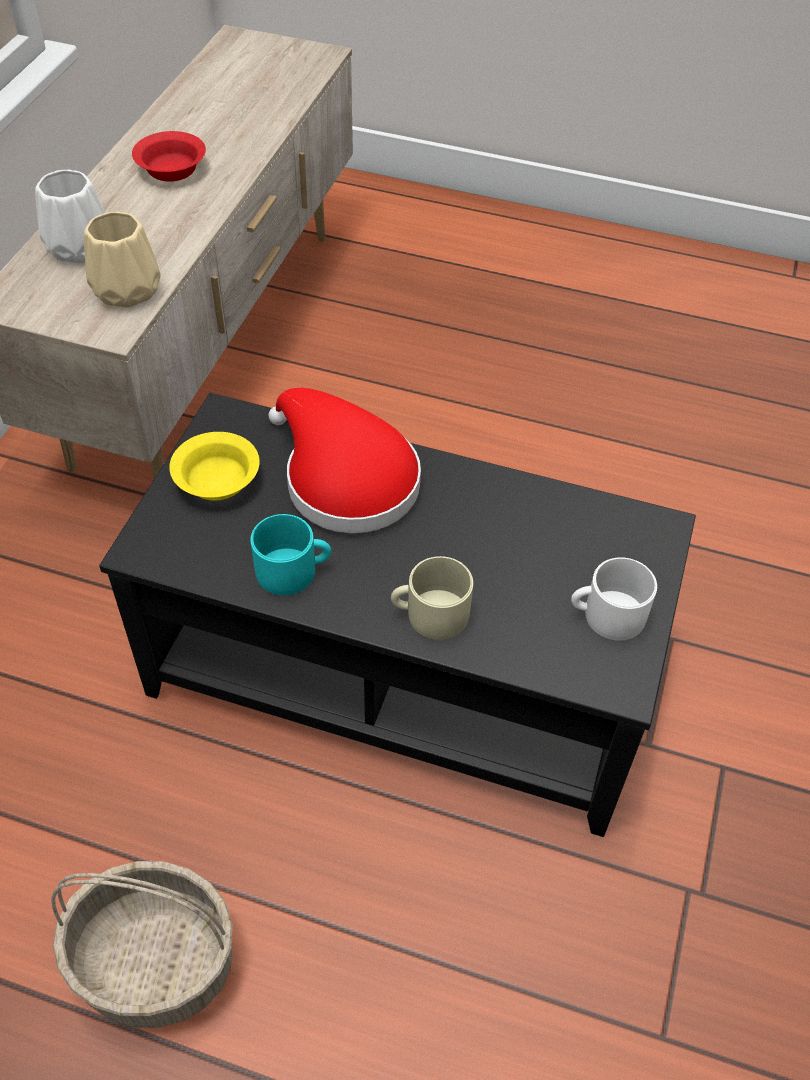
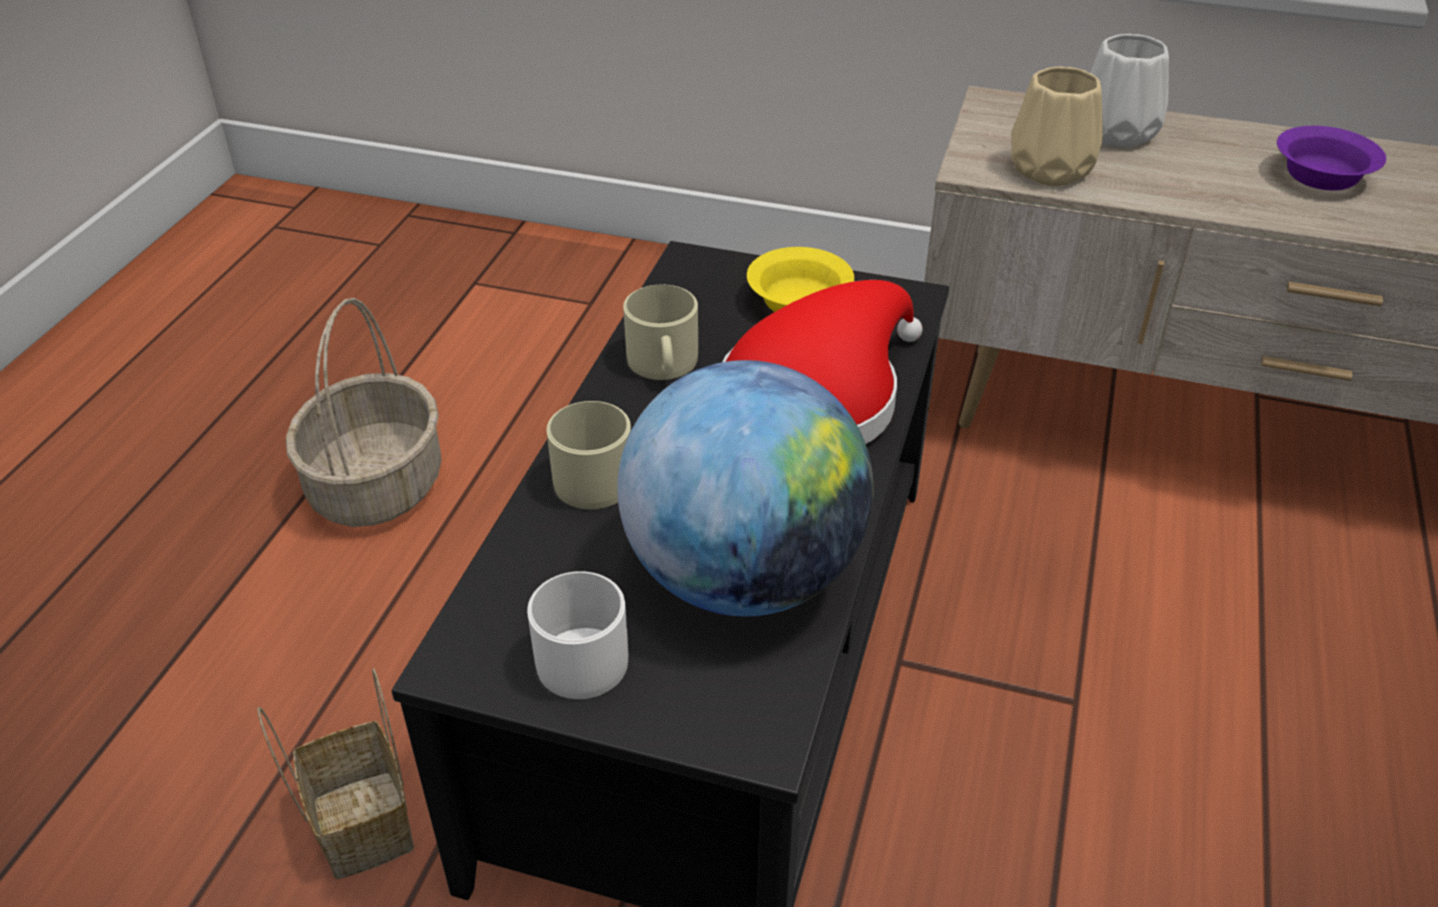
camera: 90 degrees right, 10 degrees down
red bowl [132,131,206,182] -> purple bowl [1277,126,1386,190]
turquoise mug [251,514,331,595] -> beige mug [623,285,698,380]
none -> basket [257,668,414,879]
none -> globe [617,360,874,616]

